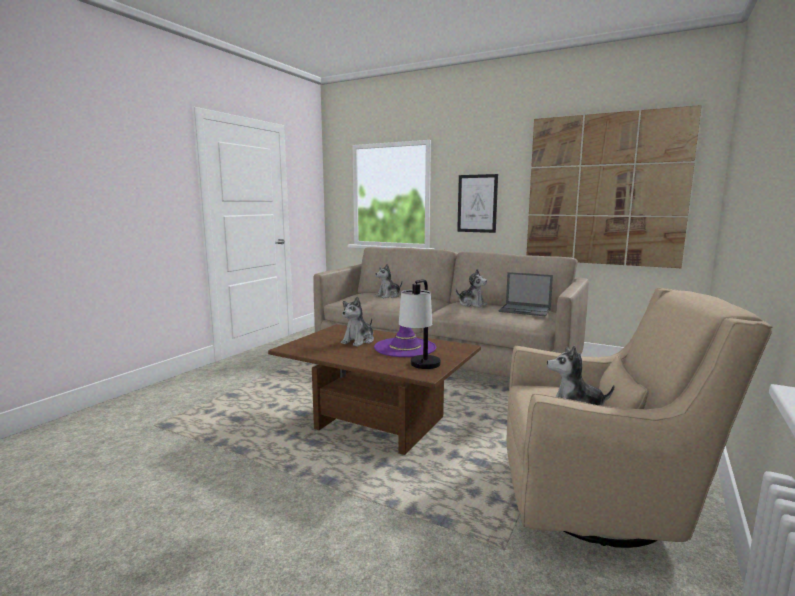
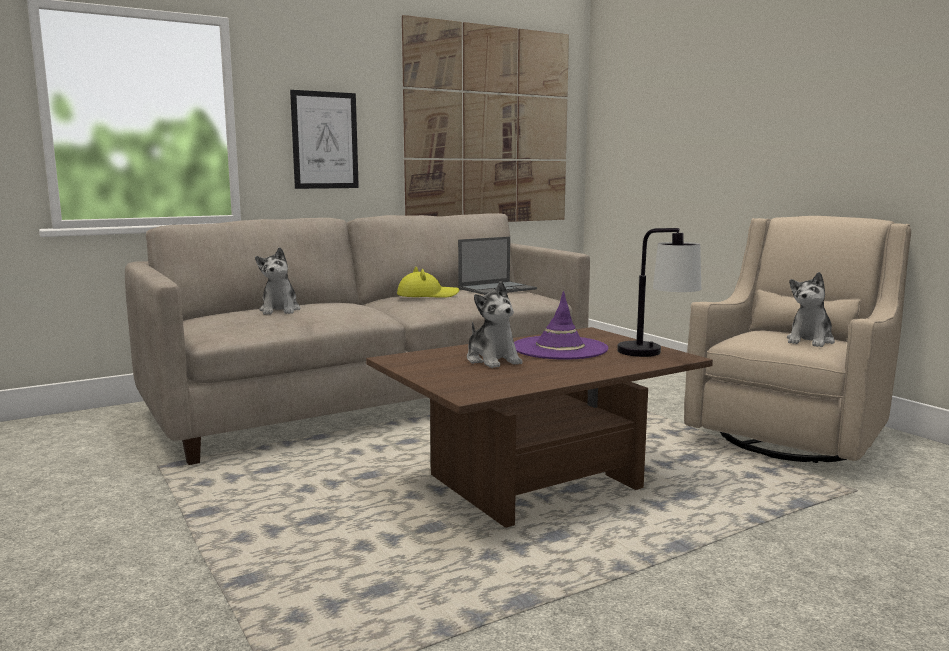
camera: 60 degrees left, 0 degrees up
plush toy [456,269,487,308] -> yellow hat [397,267,459,298]

